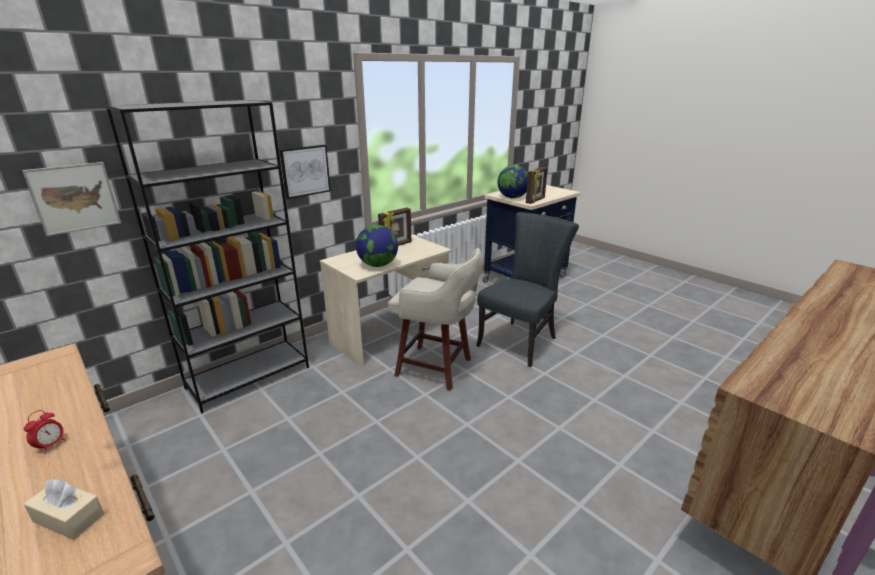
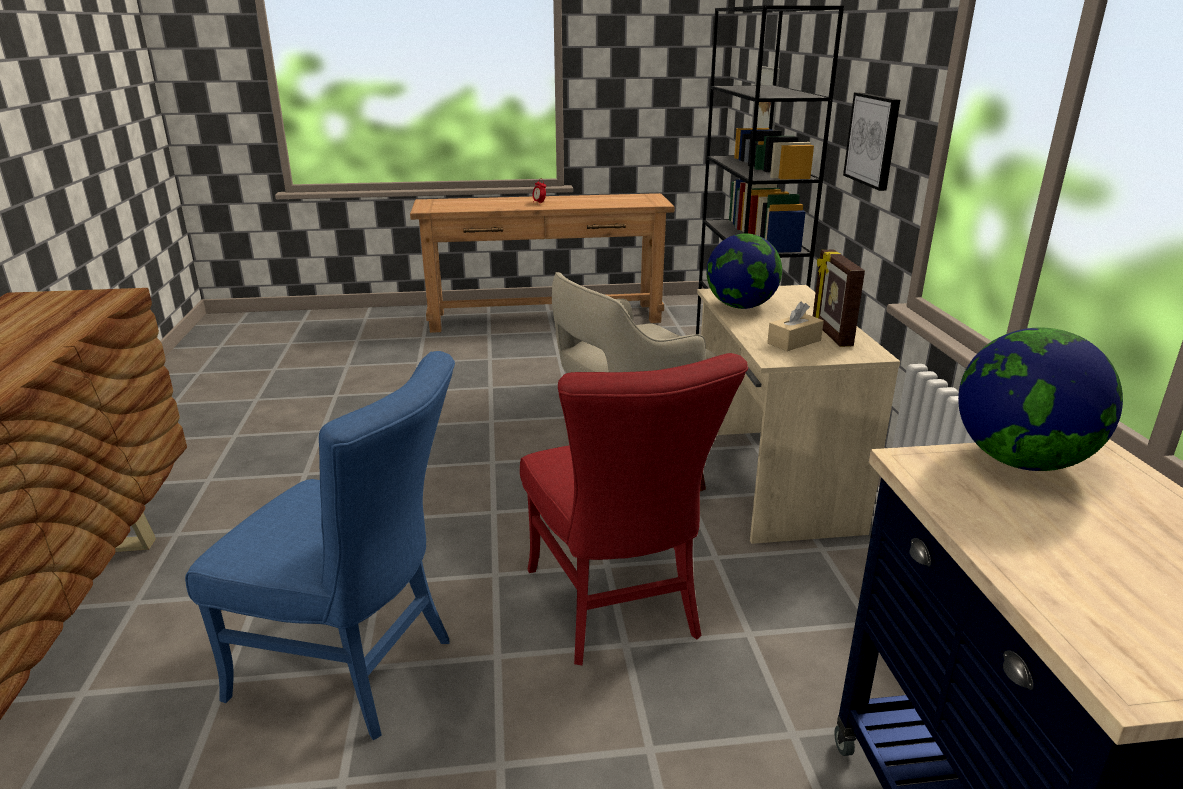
camera: 125 degrees right, 0 degrees up
beige tissue box [24,479,104,540] -> beige tissue box moved to [767,301,824,351]
grey chair [476,212,579,367] -> red chair [520,353,748,665]
picture frame [526,167,548,204] -> none
none -> blue chair [185,351,455,740]

